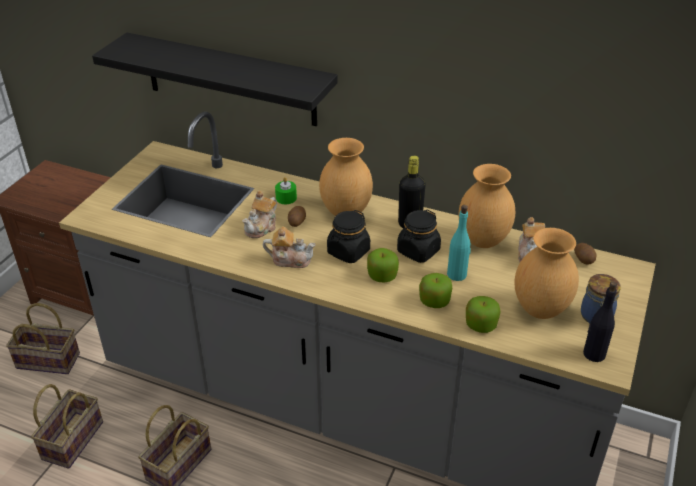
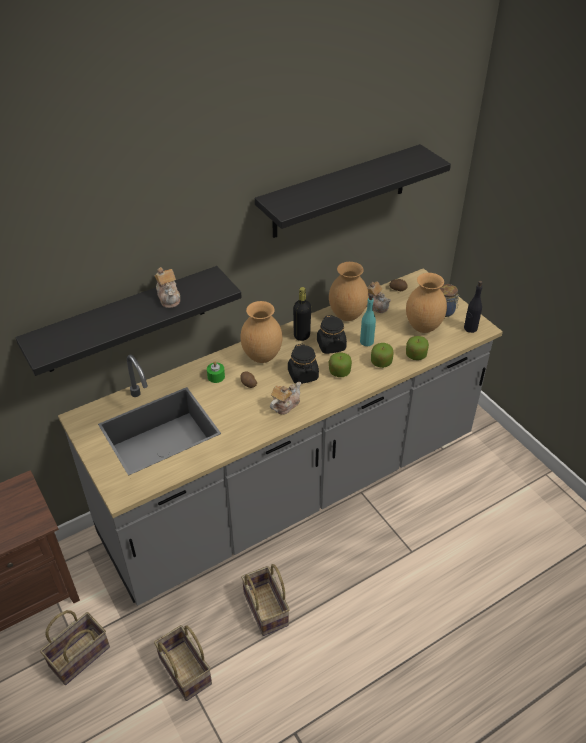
camera: 55 degrees left, 5 degrees up
teapot [242,191,277,238] -> teapot moved to [155,267,180,308]
none -> black shelf [255,144,451,238]

